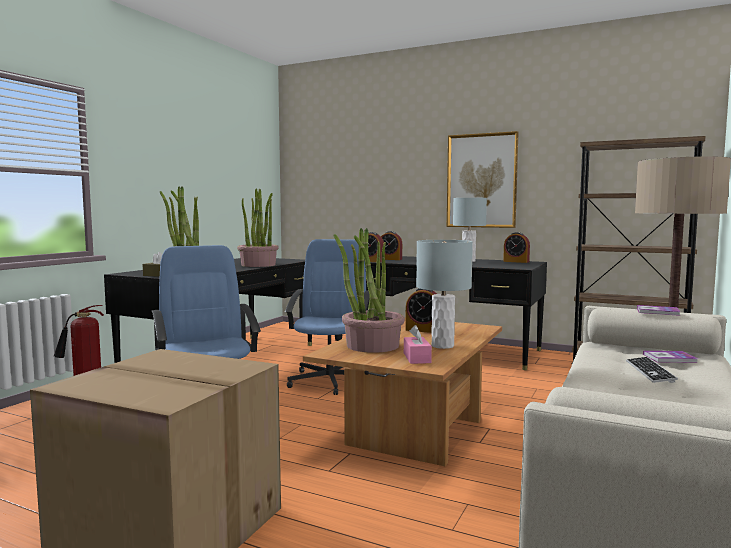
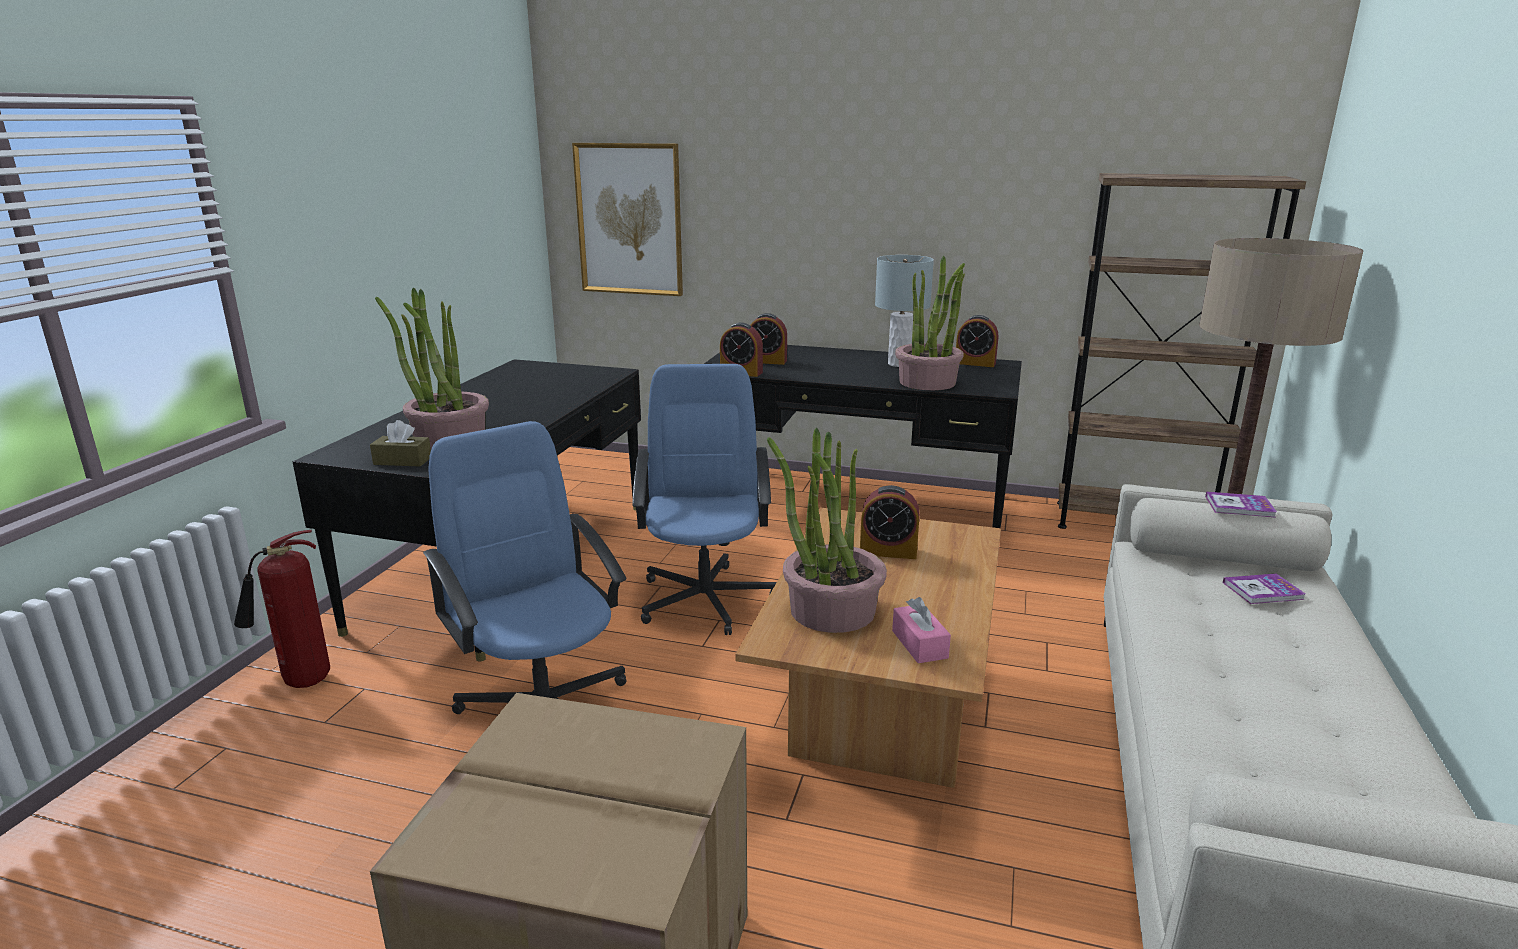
camera: 10 degrees left, 15 degrees up
potted plant [237,189,279,267] -> potted plant moved to [895,256,965,390]
grey table lamp [416,240,473,349] -> none
picture [447,131,518,228] -> picture moved to [572,143,683,296]
keyboard [626,357,678,383] -> none

